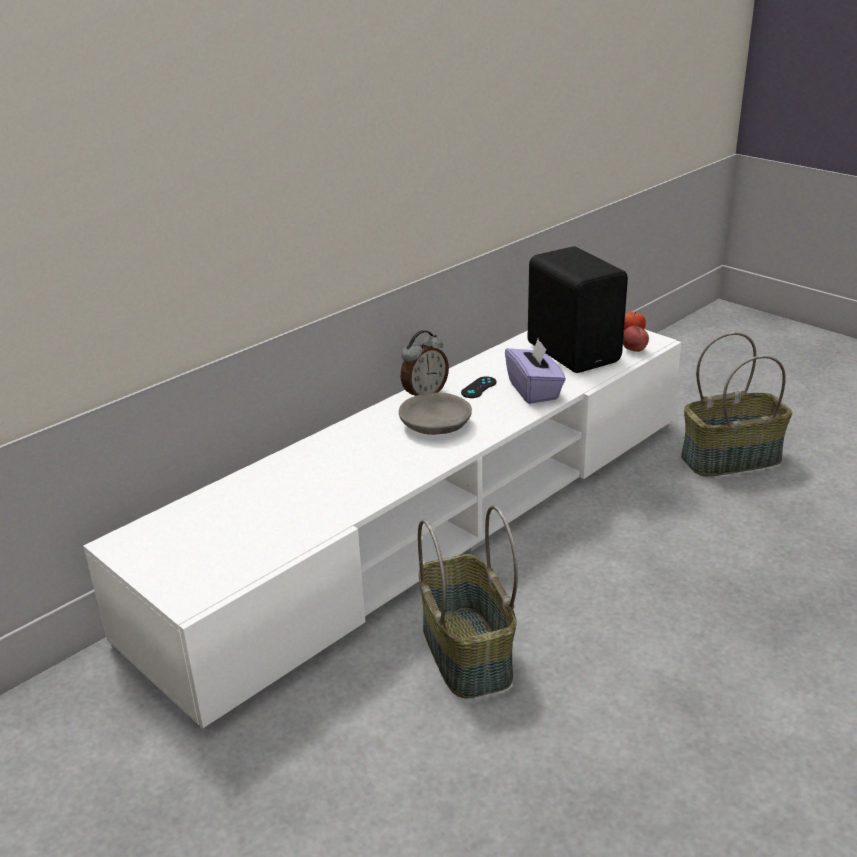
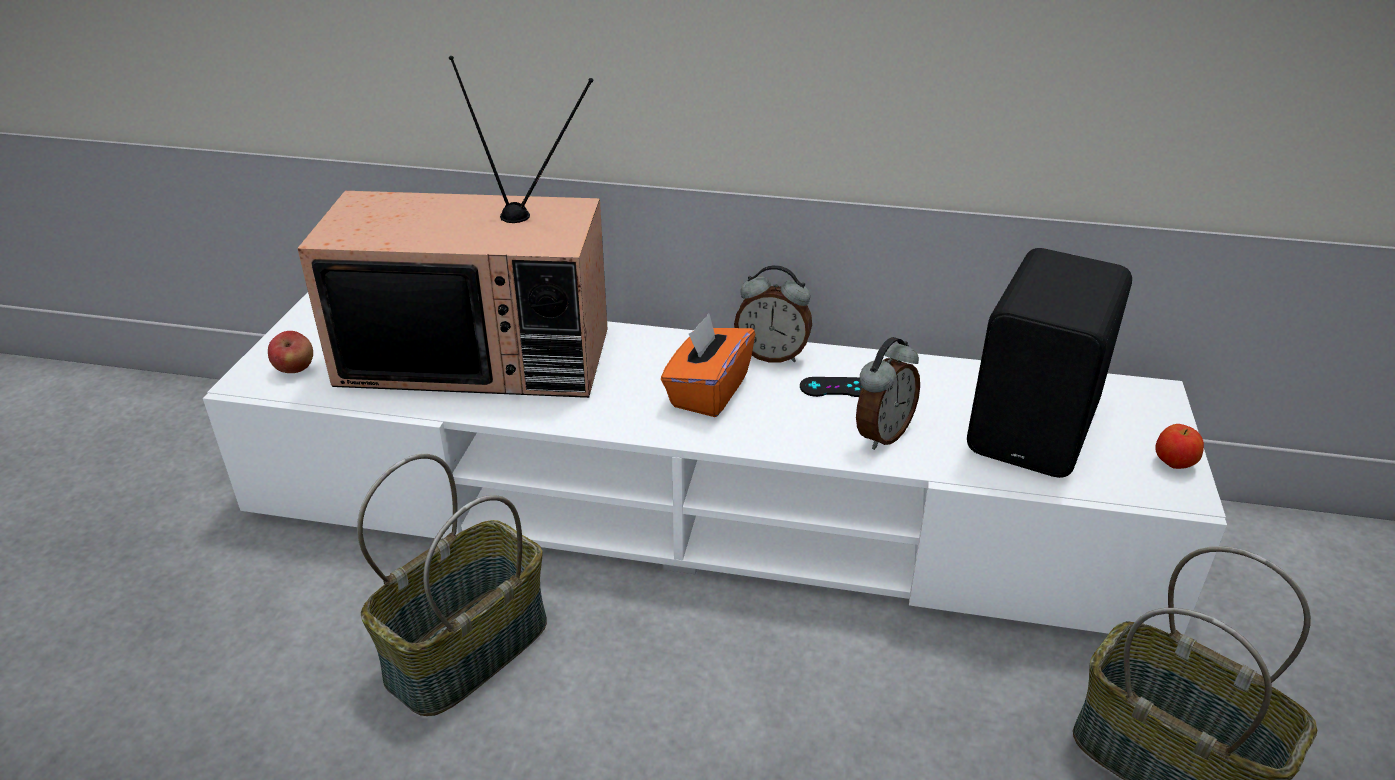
camera: 55 degrees right, 5 degrees up
grey bowl [399,392,472,435] -> orange tissue box [661,313,755,417]
purple tissue box [505,339,566,404] -> alarm clock [856,337,920,450]
apple [623,326,649,352] -> apple moved to [268,331,313,373]
none -> television [297,56,607,398]

